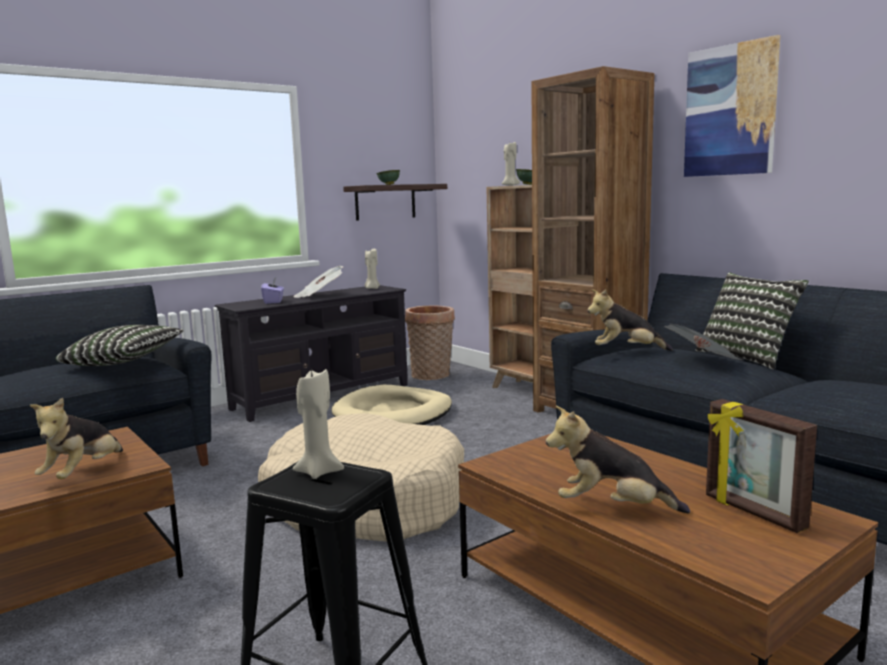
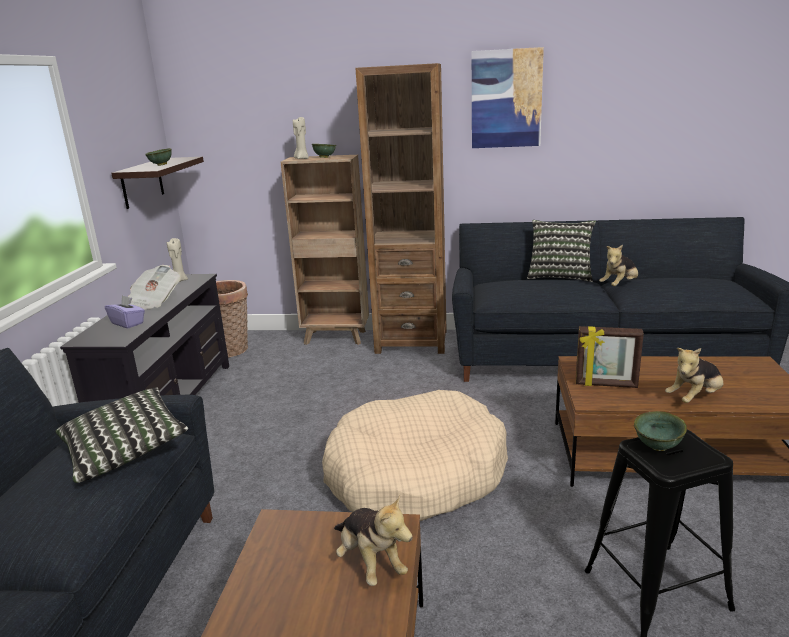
camera: 45 degrees left, 10 degrees up
beige candle [293,369,344,479] -> green bowl [634,411,687,451]
beige dog bed [332,385,452,425] -> none
plush toy [587,289,673,351] -> plush toy moved to [599,245,638,286]
newspaper [664,324,743,360] -> none
picture frame [706,399,817,533] -> picture frame moved to [576,326,644,388]

